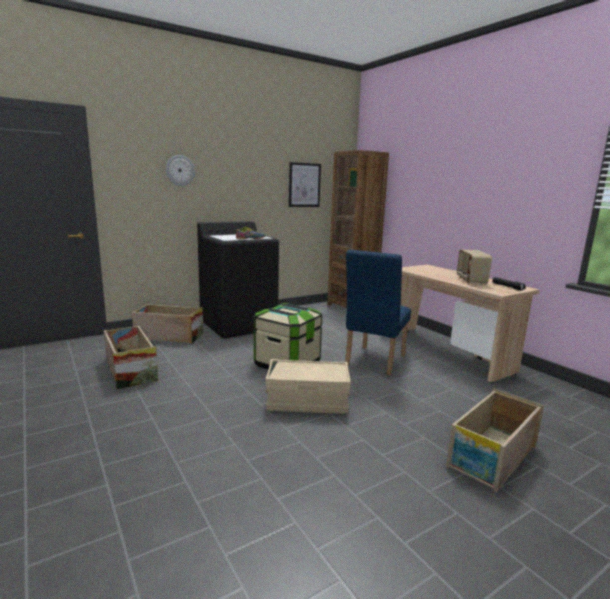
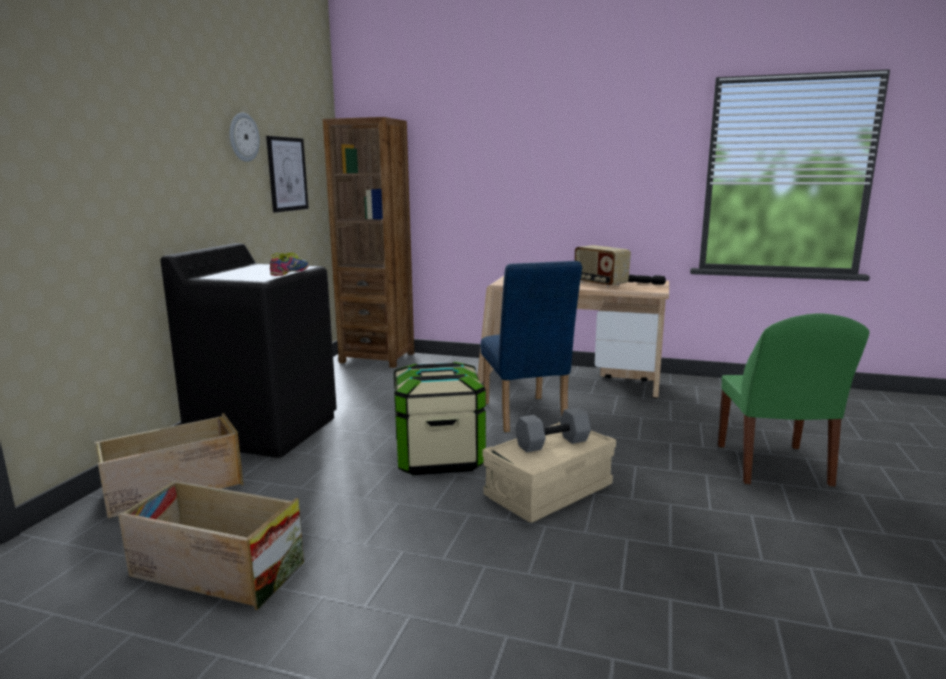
camera: 40 degrees left, 0 degrees up
wall clock [166,155,195,186] -> wall clock moved to [230,113,260,162]
crate [446,388,544,493] -> green chair [718,313,869,486]
none -> grey dumbbell [515,407,591,453]

